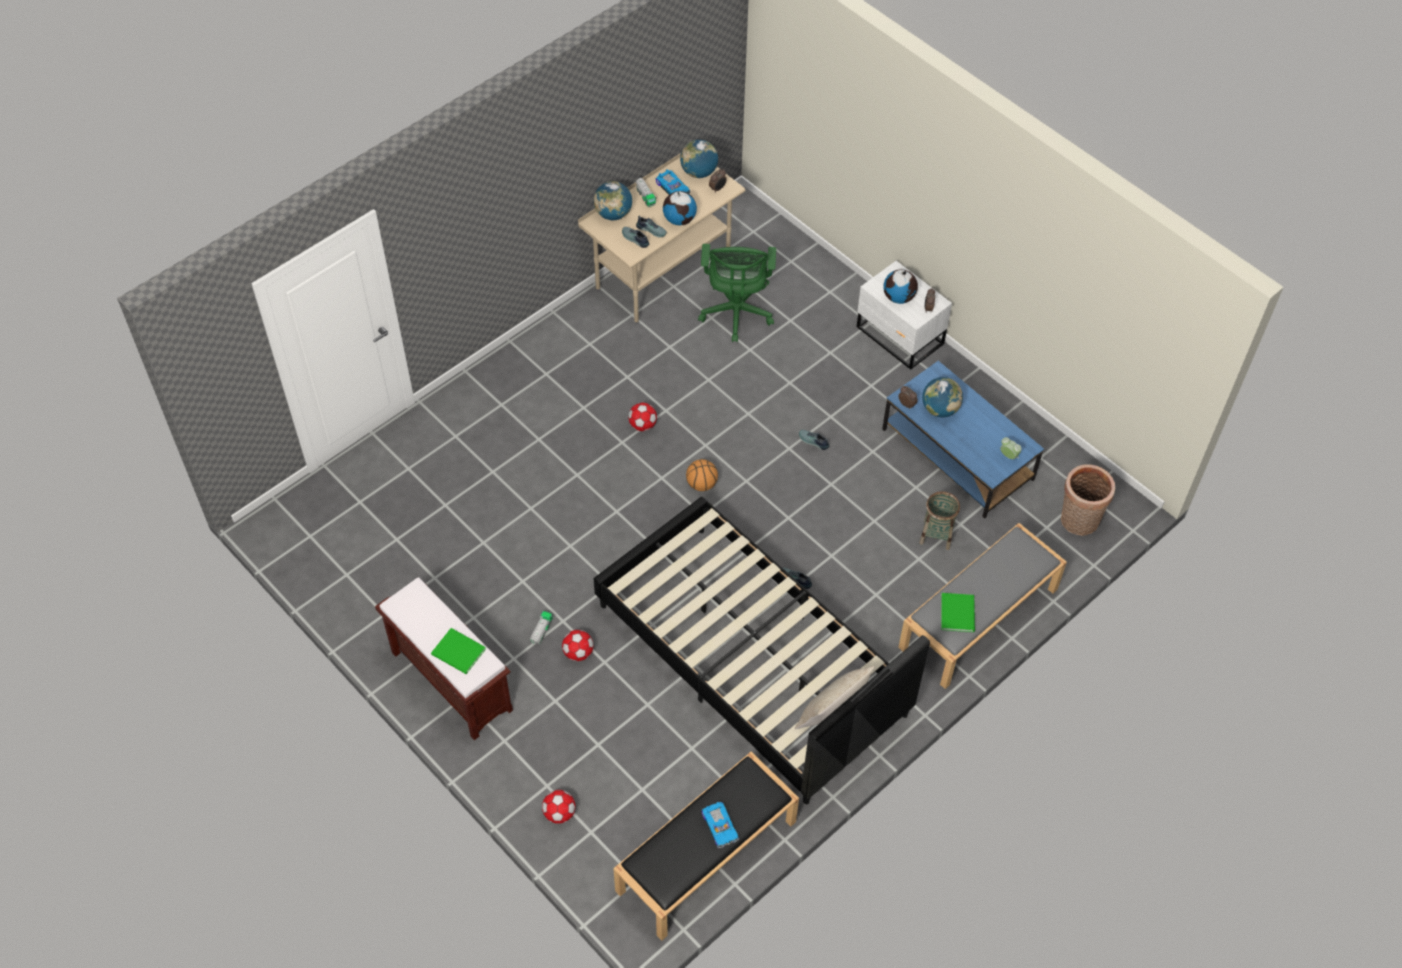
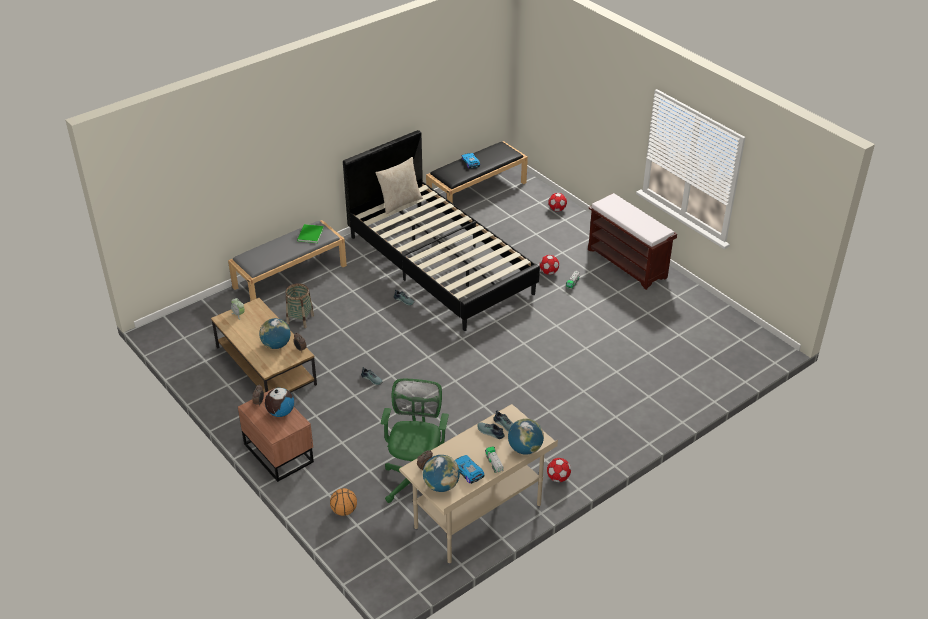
camera: 175 degrees left, 15 degrees down
green book [431,628,486,674] -> none
football [628,403,657,431] -> football moved to [547,458,571,482]
globe [663,191,697,226] -> none
basketball [686,459,718,491] -> basketball moved to [330,488,357,516]
white nightstand [857,261,952,370] -> brown nightstand [238,388,314,482]
blue coffee table [882,361,1044,519] -> brown coffee table [211,298,317,393]
basket [1061,464,1115,536] -> none

